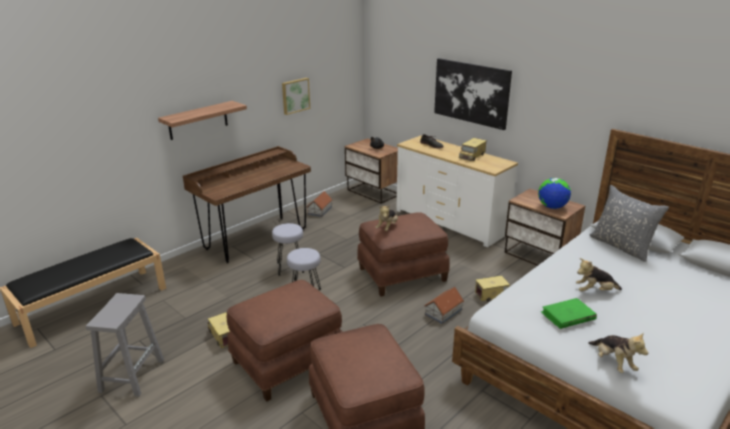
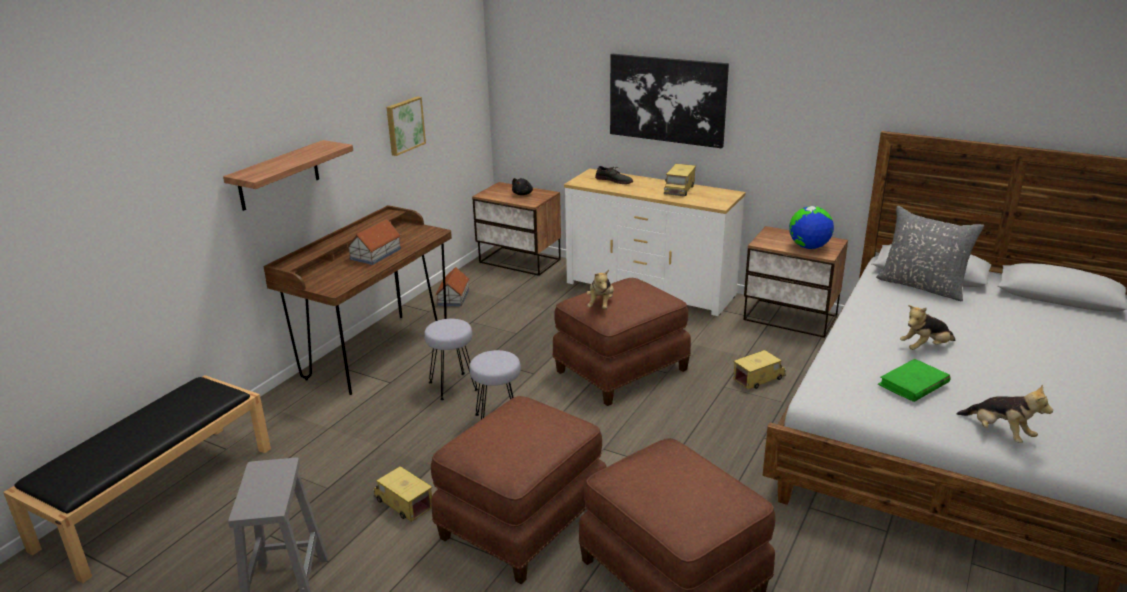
camera: 15 degrees left, 0 degrees up
toy house [424,287,464,324] -> toy house moved to [346,219,401,265]

